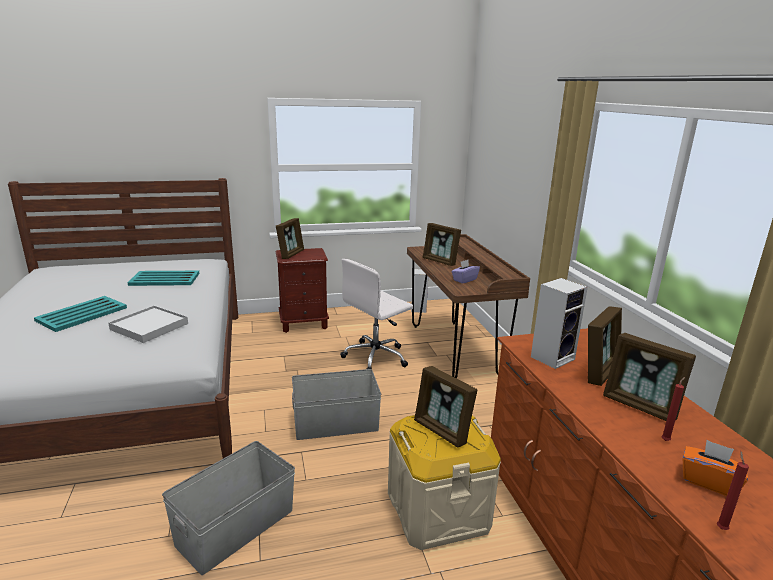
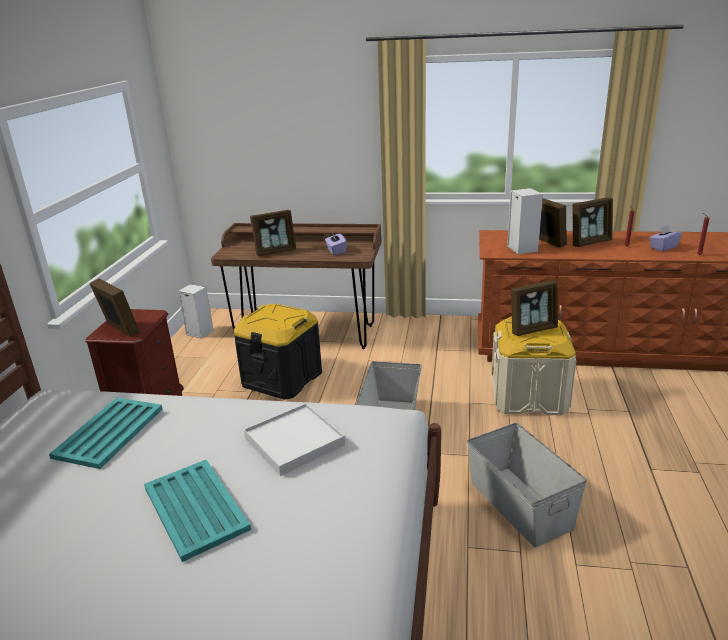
camera: 65 degrees left, 5 degrees up
white office chair [340,259,413,369] -> black storage box [234,303,322,400]
orange tissue box [683,440,748,496] -> purple tissue box [649,225,682,251]

